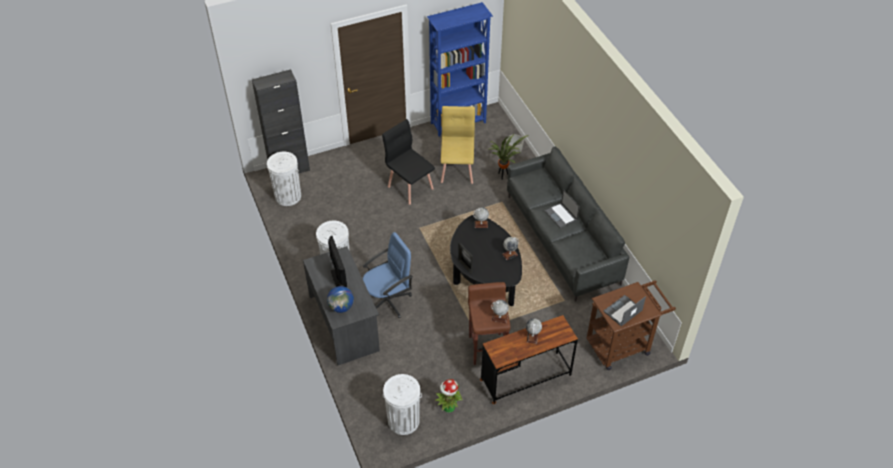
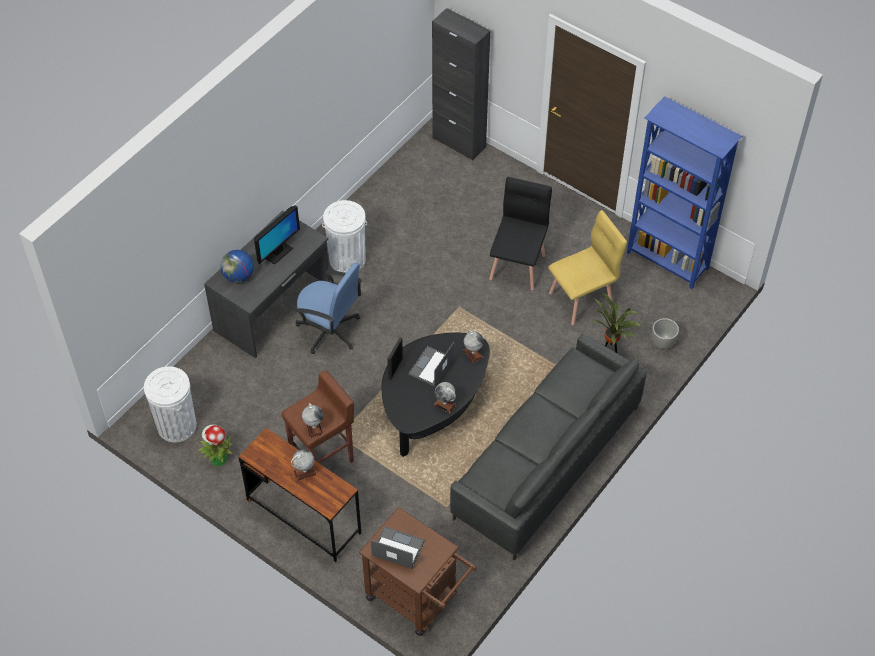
camera: 60 degrees right, 5 degrees up
white trash can [267,152,301,206] -> none
laptop [544,189,580,228] -> laptop moved to [408,342,454,387]

